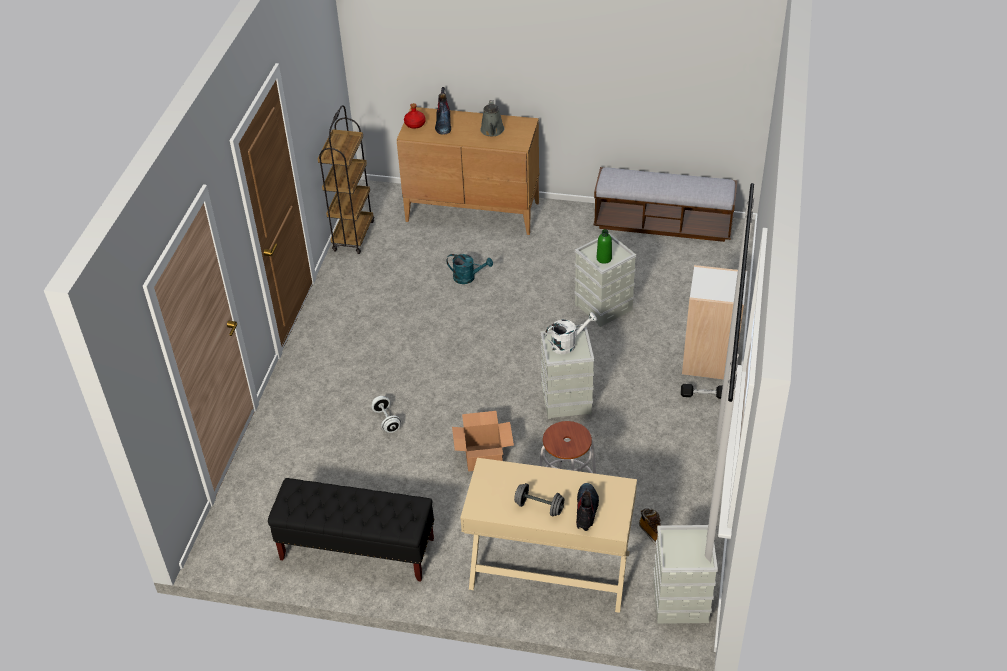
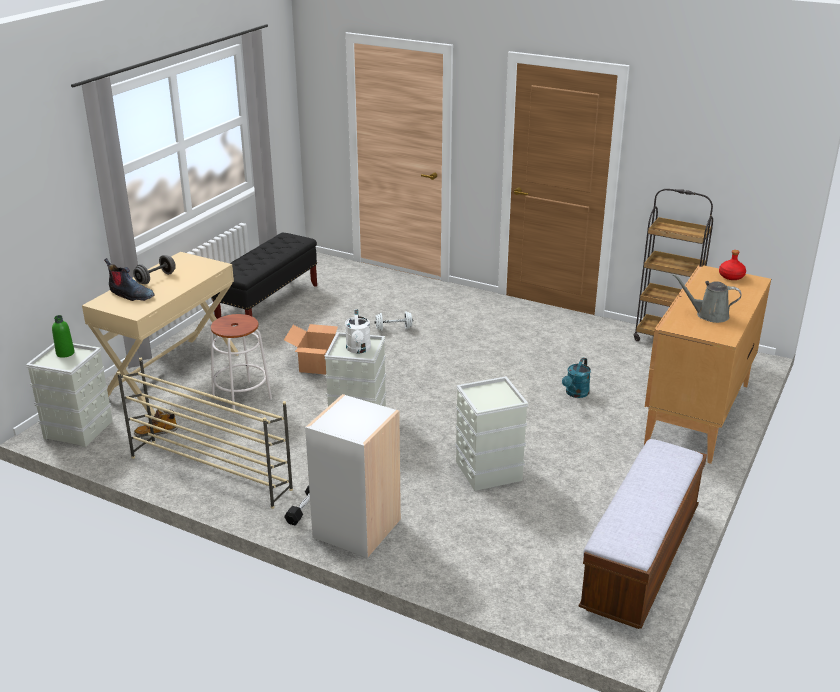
camera: 105 degrees right, 15 degrees down
boot [435,87,451,135] -> none
green bottle [597,229,612,264] -> green bottle moved to [52,315,75,358]
none -> beige shoe rack [117,358,293,509]

